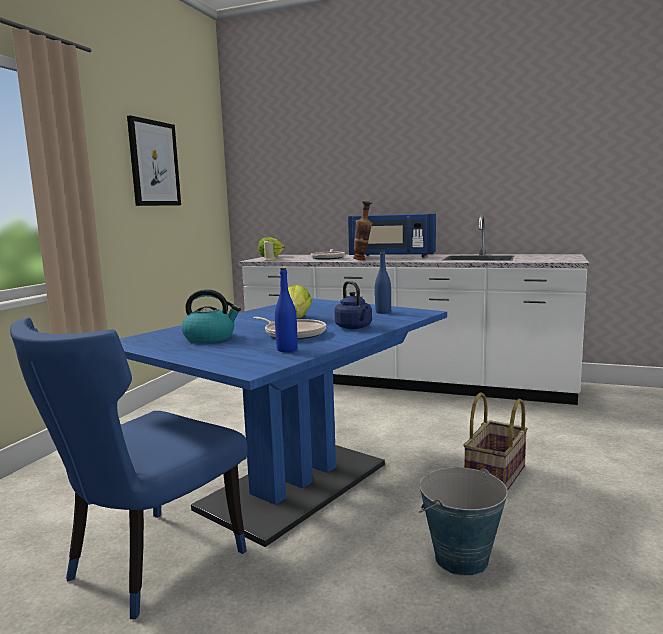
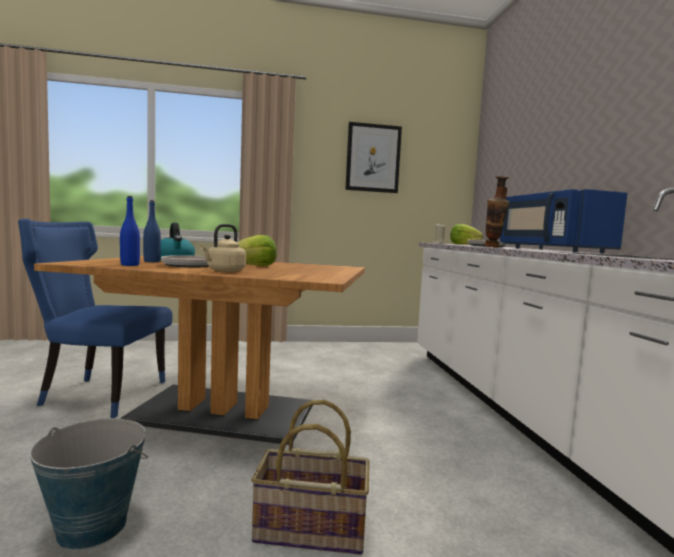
camera: 60 degrees right, 5 degrees down
blue dining table [120,298,447,547] -> brown dining table [34,256,365,445]
blue kettle [334,281,372,329] -> beige kettle [200,224,246,272]
blue bottle [375,250,391,314] -> blue bottle moved to [143,200,161,262]

